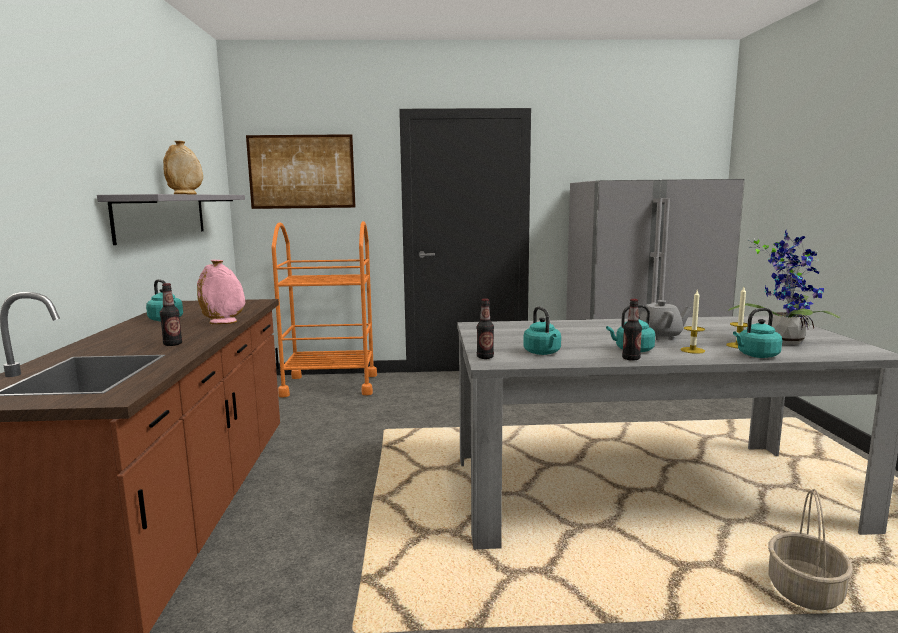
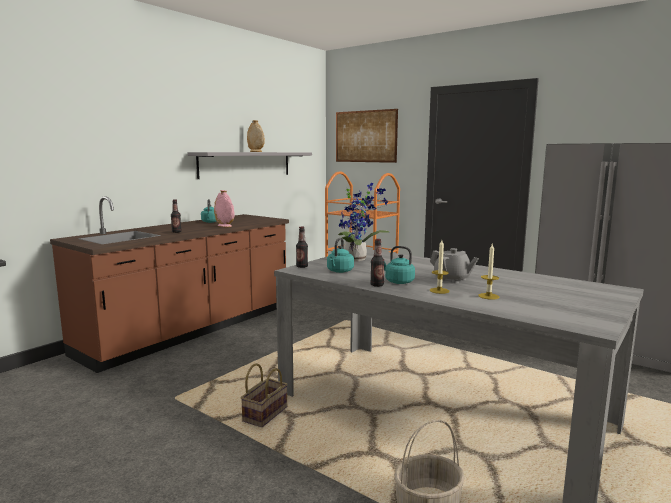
camera: 40 degrees right, 0 degrees up
potted plant [728,229,841,344] -> potted plant moved to [338,183,390,262]
turquoise kettle [733,308,782,358] -> none
none -> basket [241,363,288,427]

